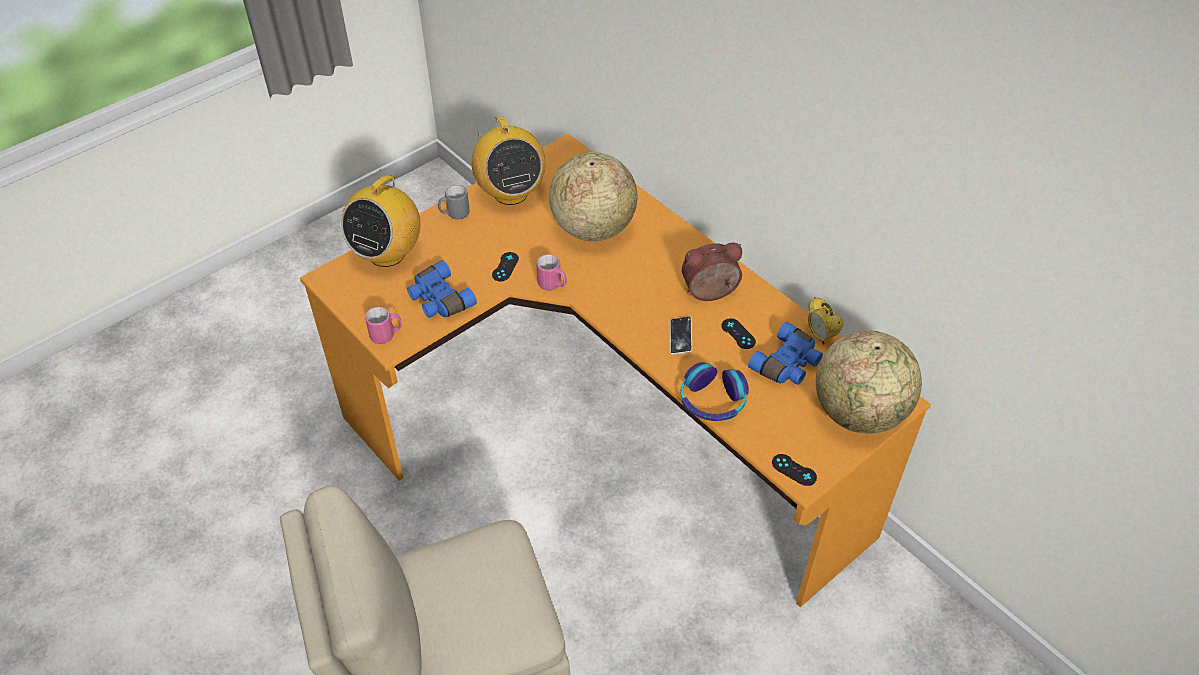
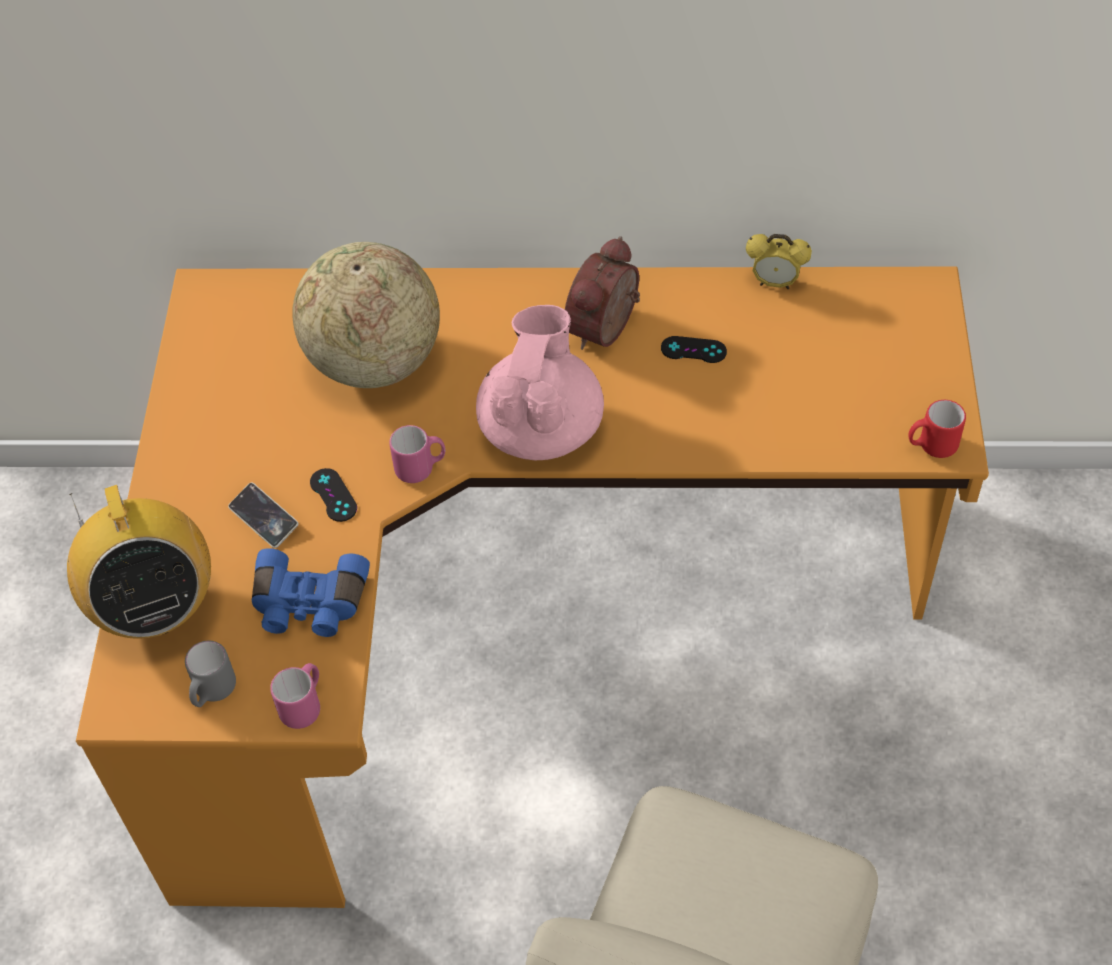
camera: 45 degrees left, 5 degrees up
grey mug [438,185,470,219] -> grey mug moved to [185,641,236,707]
radio [471,116,546,205] -> none
phone [670,316,692,355] -> phone moved to [228,483,299,548]
headphones [681,362,749,421] -> none
blue binoculars [748,322,823,385] -> none
black game controller [772,454,817,486] -> red mug [909,400,966,458]
globe [816,331,922,434] -> none
none -> pink teapot [476,305,604,460]

